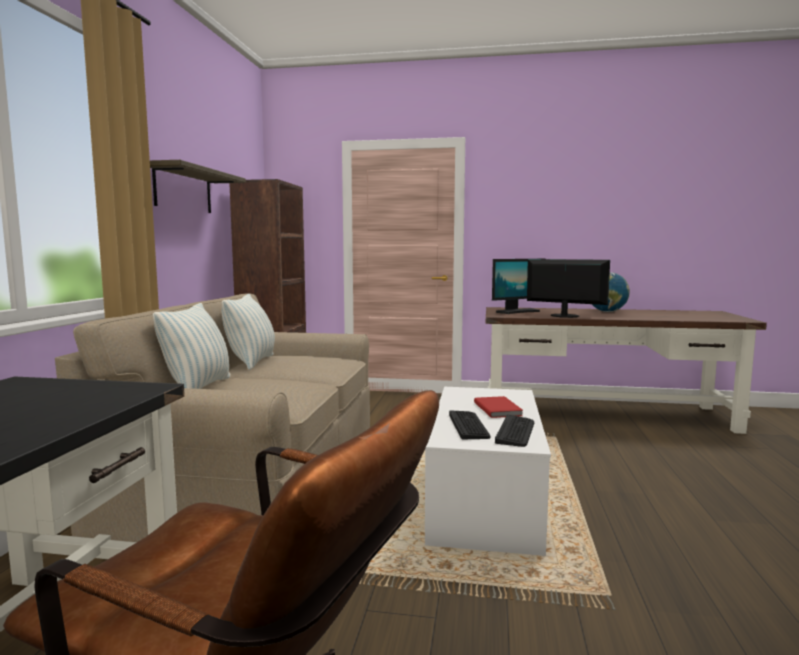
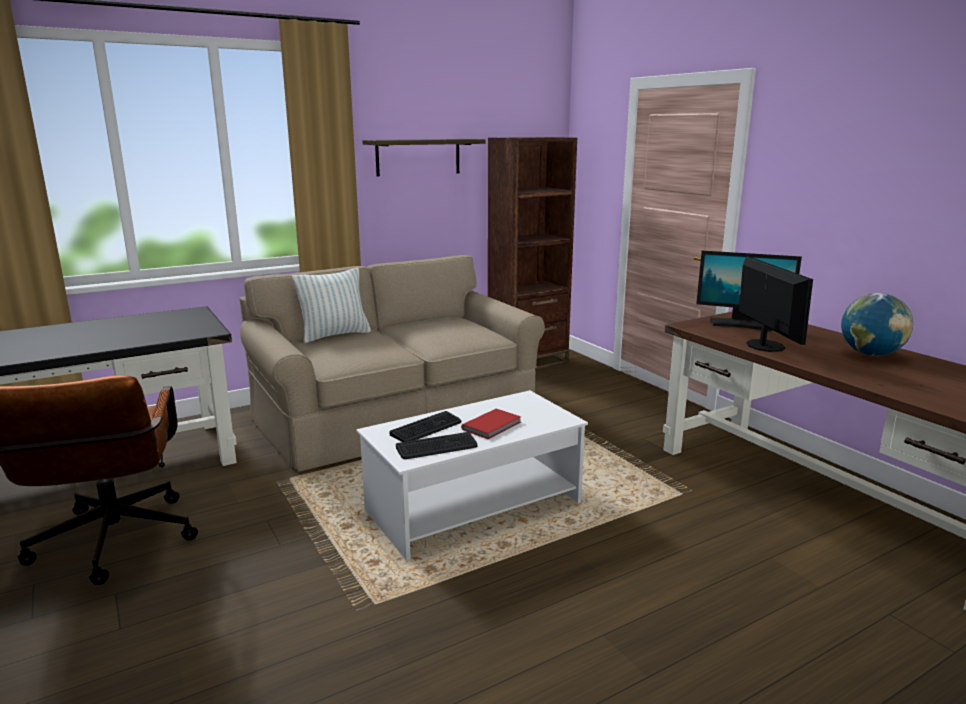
camera: 50 degrees right, 10 degrees up
pillow [222,294,275,370] -> none

